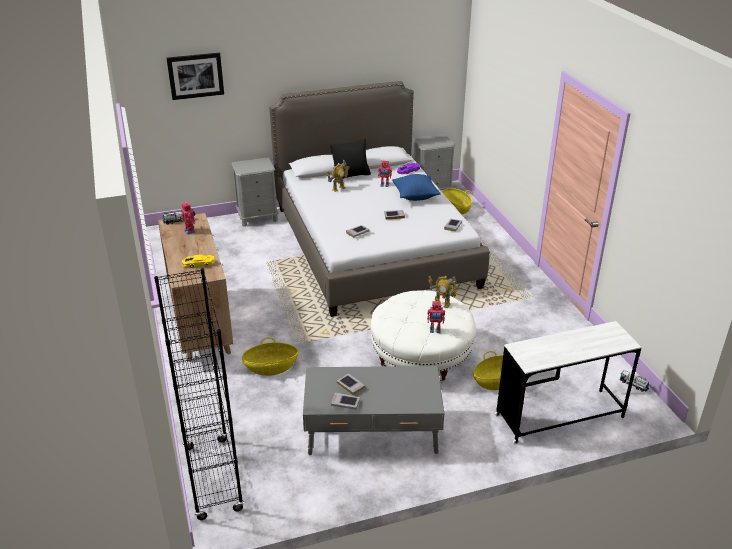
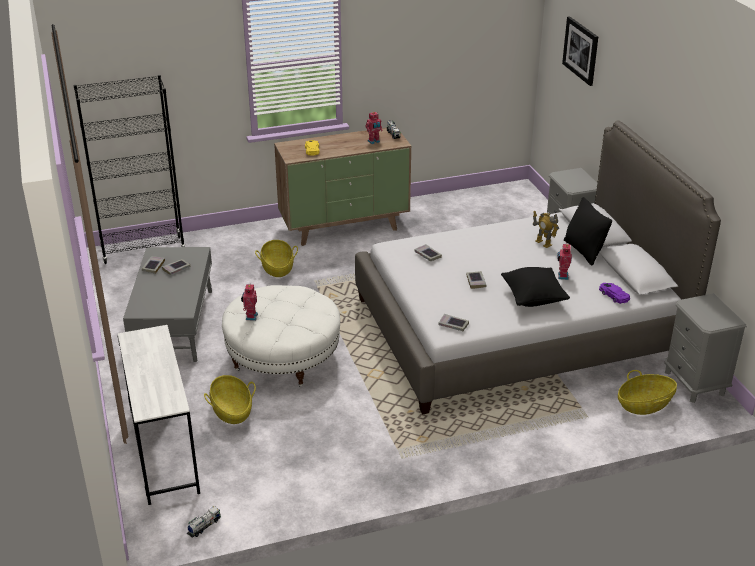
camera: 90 degrees right, 0 degrees up
blue pillow [392,174,440,201] -> black pillow [501,267,570,307]
toy robot [428,276,459,308] -> none

